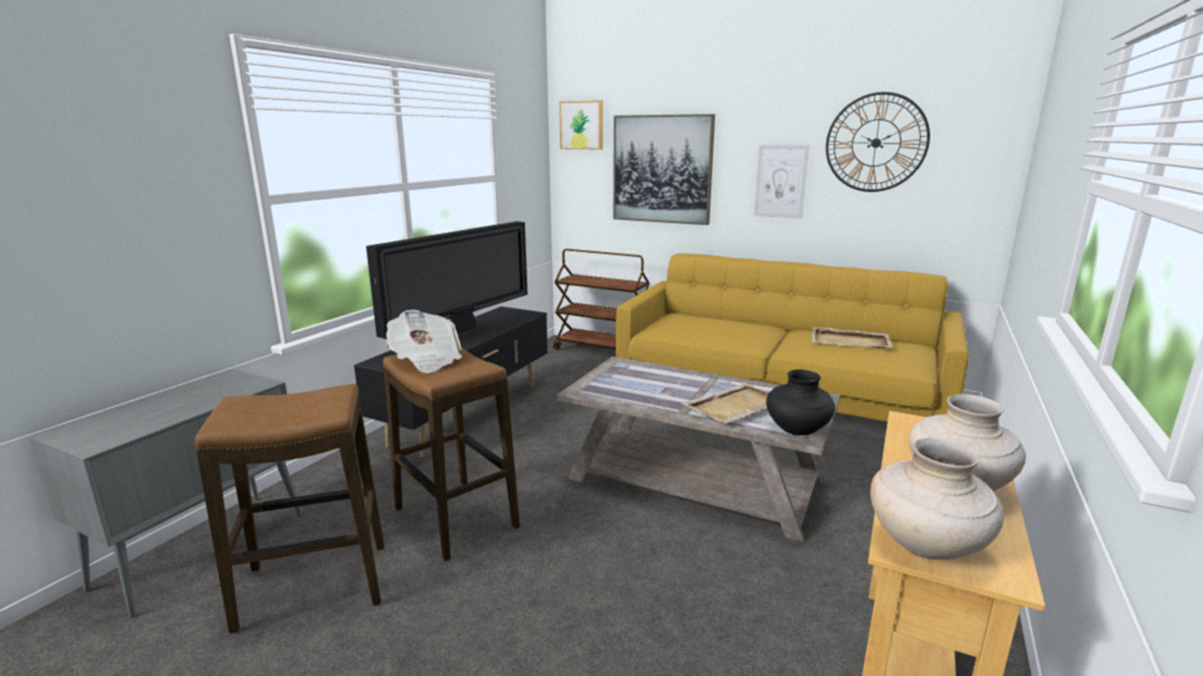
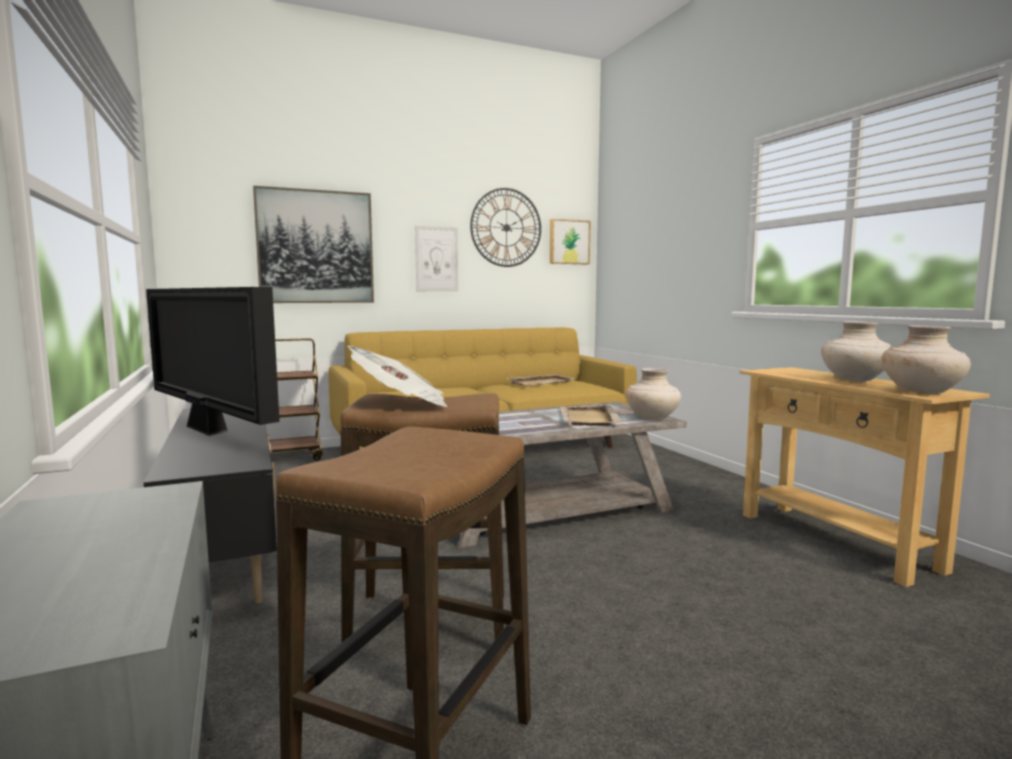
camera: 50 degrees left, 10 degrees down
television [366,221,528,339] -> television turned 150 degrees clockwise [146,287,280,436]
picture [559,100,603,149] -> picture moved to [550,219,591,264]
black vase [766,369,835,436] -> beige vase [626,368,681,420]

